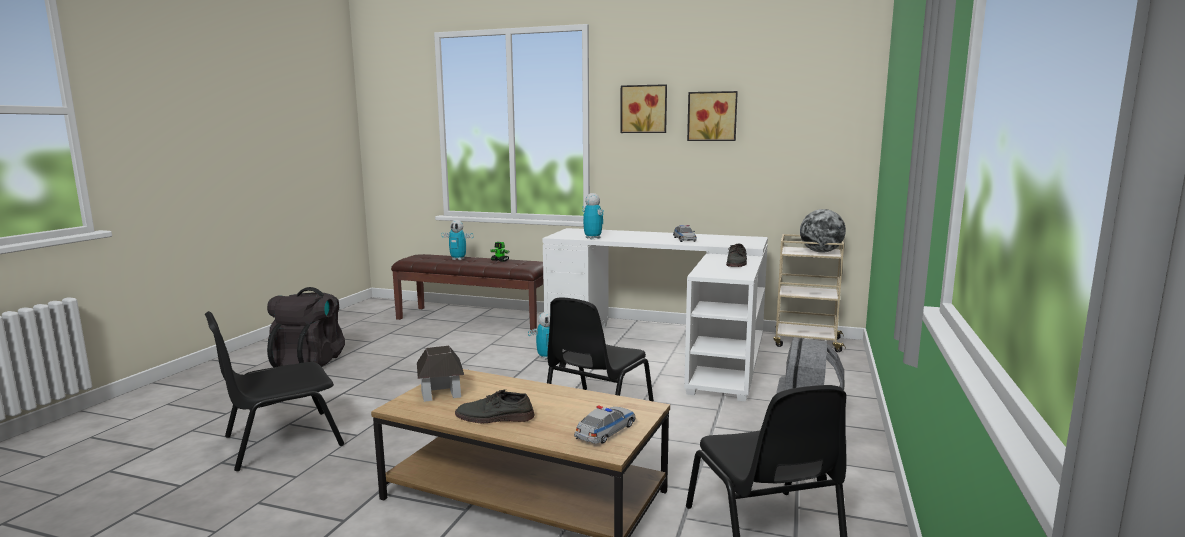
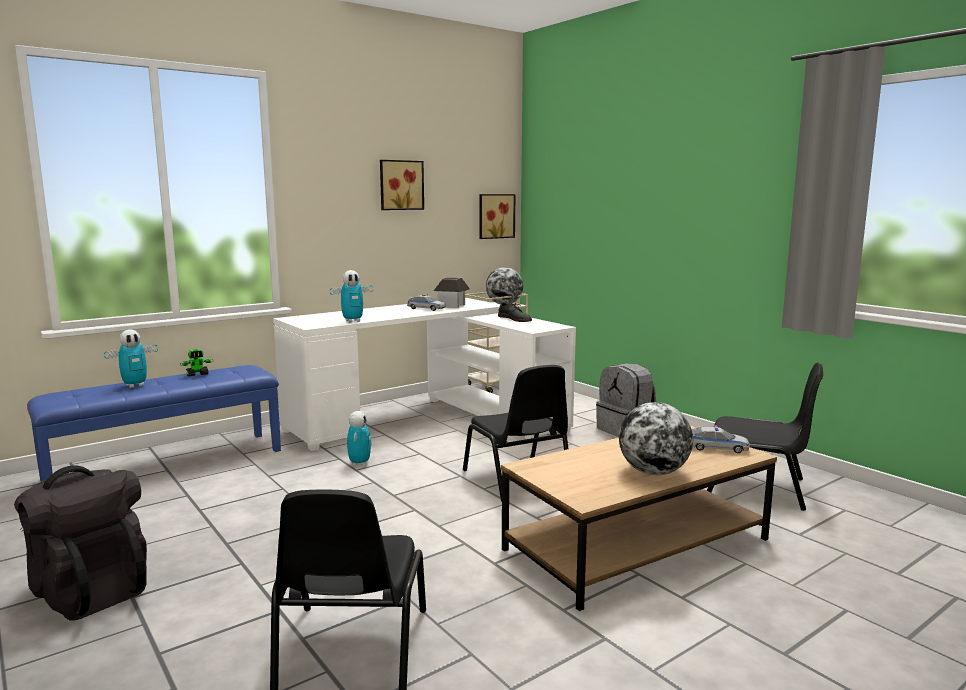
camera: 55 degrees left, 0 degrees up
brown bench [391,254,543,333] -> blue bench [27,365,281,482]
toy house [417,346,464,402] -> toy house moved to [434,277,470,308]
grey shoe [455,389,535,423] -> globe [619,402,693,475]
toy car [574,406,636,444] -> toy car turned 120 degrees clockwise [692,425,750,453]
toy robot [582,193,604,240] -> toy robot turned 150 degrees clockwise [330,270,373,323]
picture [620,84,667,133] -> picture moved to [479,194,515,239]

